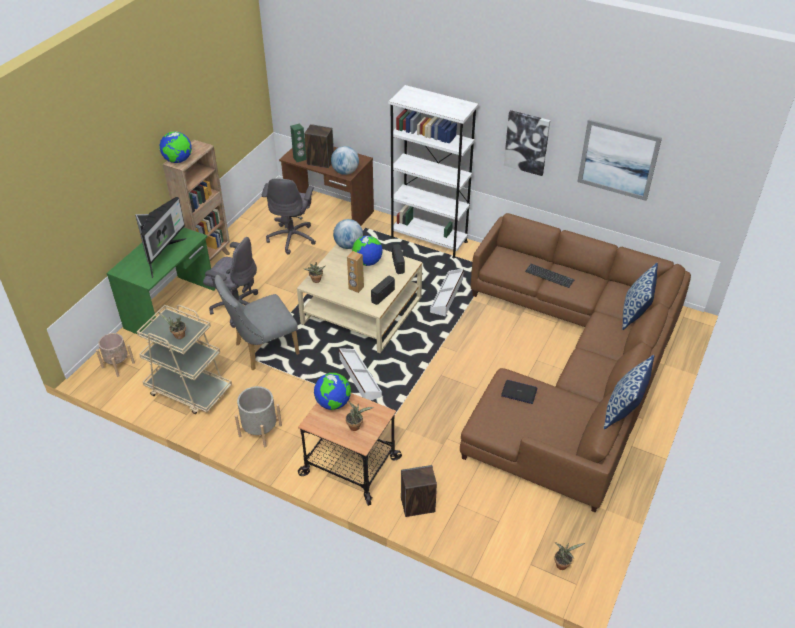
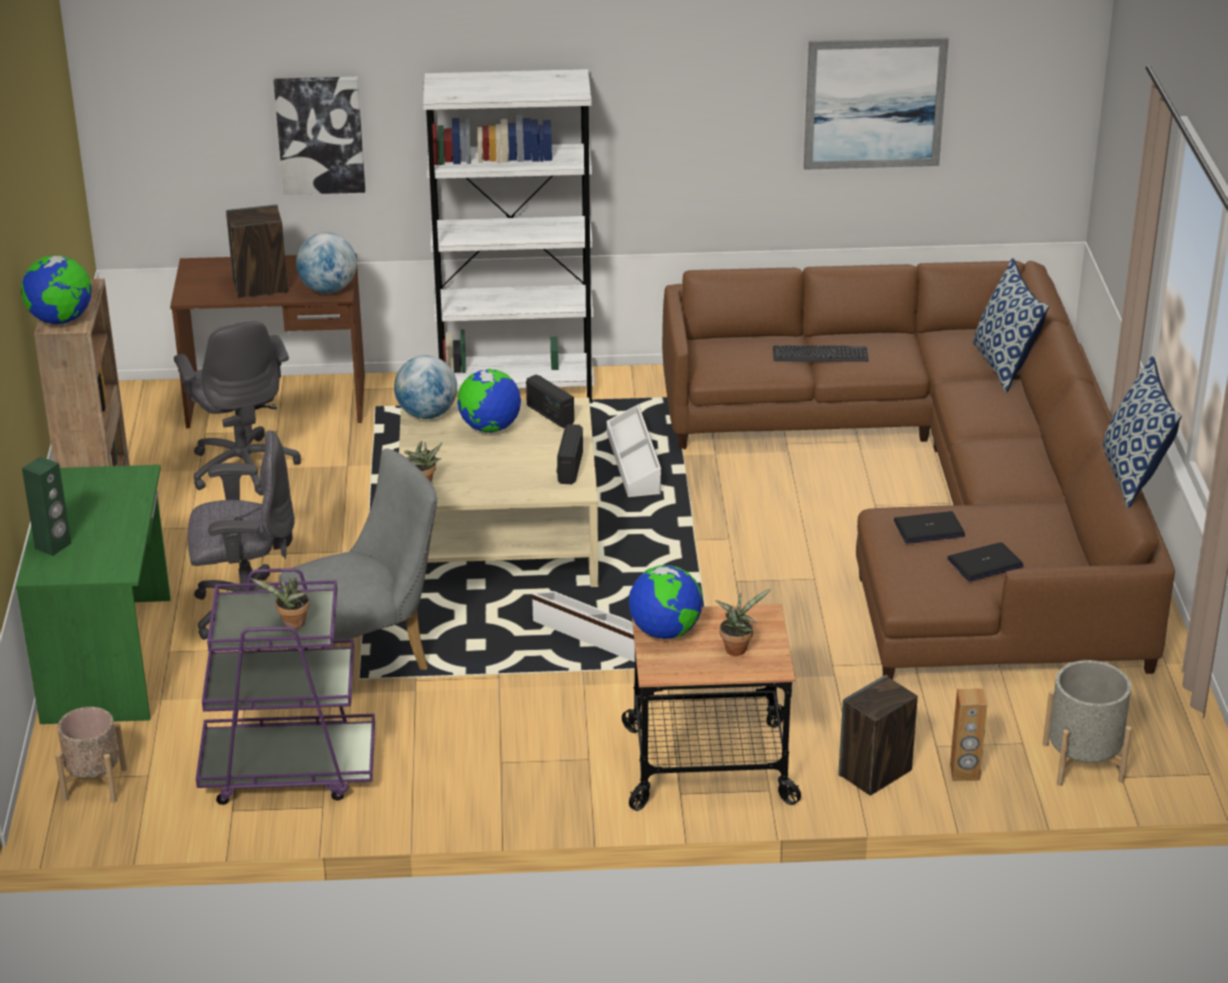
camera: 30 degrees left, 10 degrees down
monitor [135,197,187,278] -> none
beige cart [137,305,232,414] -> purple cart [196,568,375,805]
grey chair [215,275,300,370] -> grey chair turned 150 degrees counterclockwise [279,449,437,670]
grey planter [235,386,282,447] -> grey planter moved to [1043,660,1132,786]
green speaker [290,123,306,162] -> green speaker moved to [22,457,71,556]
brown speaker [347,251,364,293] -> brown speaker moved to [950,689,988,781]
picture [504,110,550,176] -> picture moved to [274,77,365,195]
potted plant [554,542,585,570] -> none
none -> laptop [947,542,1024,581]

